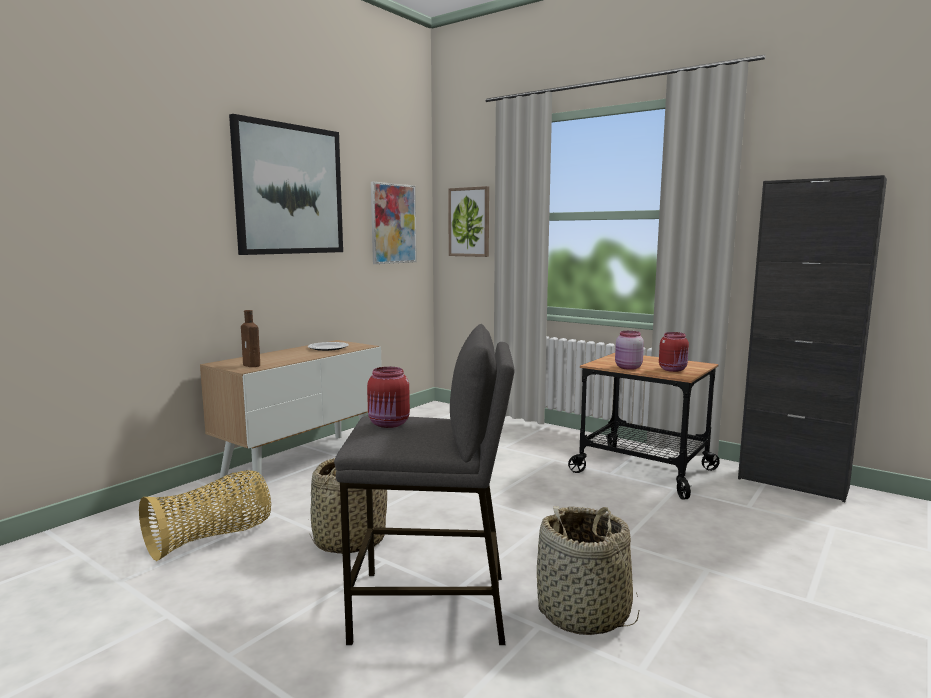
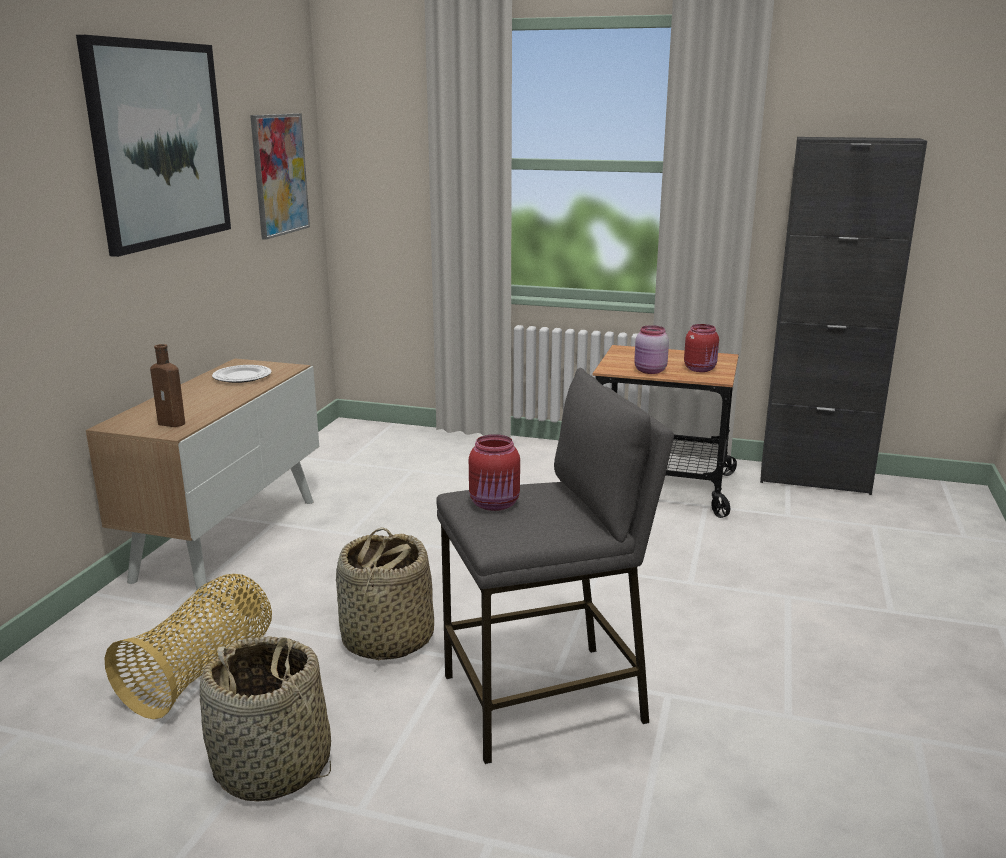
camera: 20 degrees left, 10 degrees up
picture [448,186,489,257] -> none
basket [537,506,639,635] -> basket moved to [200,636,331,802]

